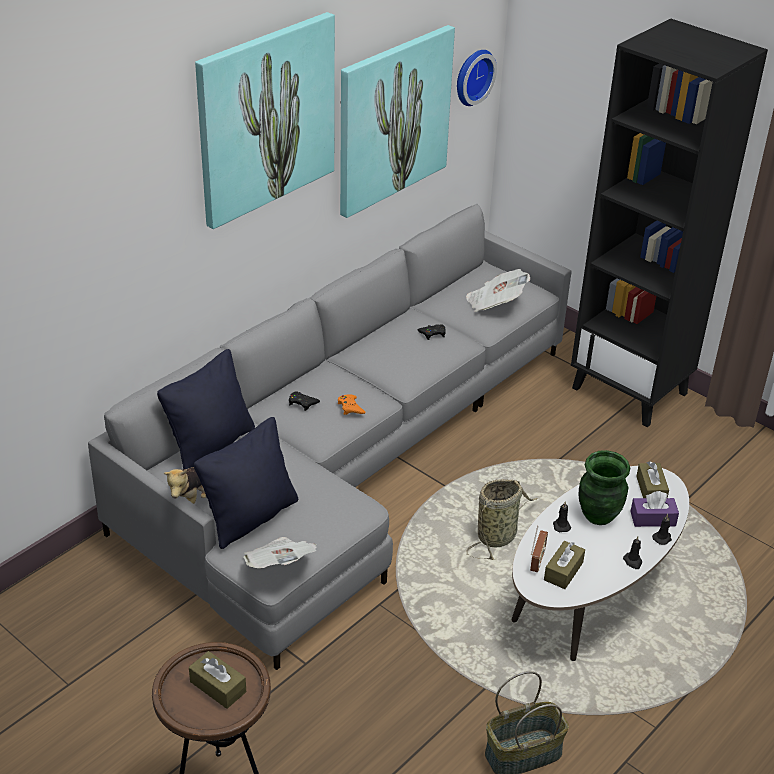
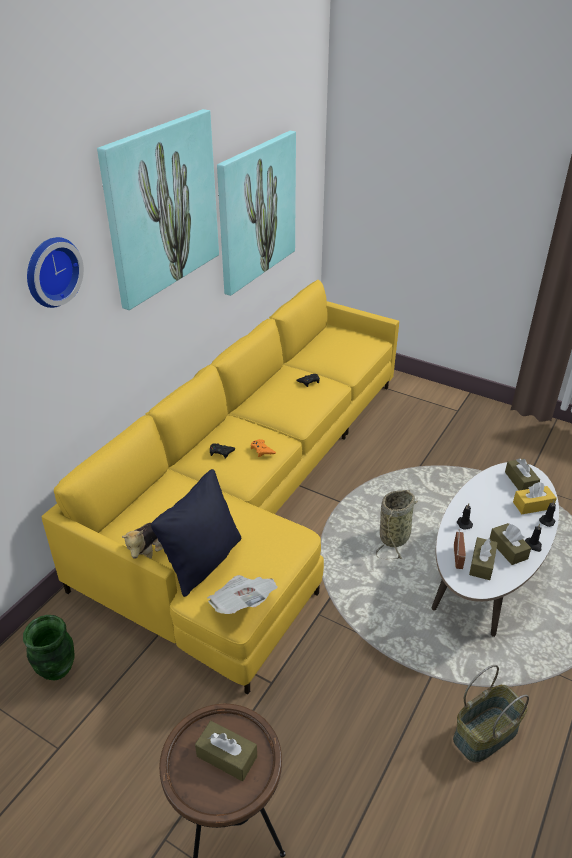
camera: 10 degrees left, 0 degrees up
grey sofa [88,204,571,670] -> yellow sofa [41,280,399,694]
black pillow [157,349,255,469] -> none
wall clock [457,50,497,106] -> wall clock moved to [27,237,84,308]
newspaper [466,269,530,312] -> none
black bookcase [571,19,768,427] -> none
green vase [579,450,630,525] -> green vase moved to [23,615,74,680]
purple tissue box [630,491,679,527] -> yellow tissue box [513,482,557,514]
none -> brown tissue box [489,523,531,565]

